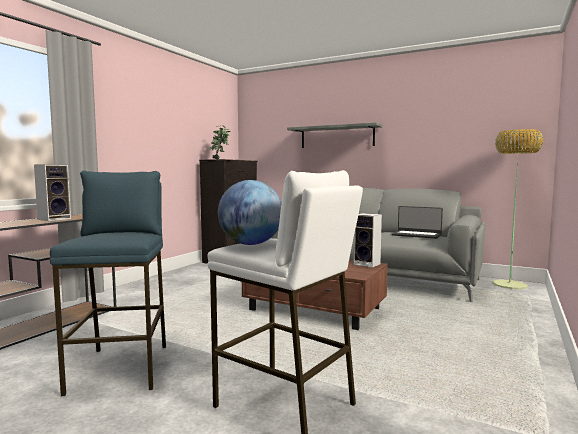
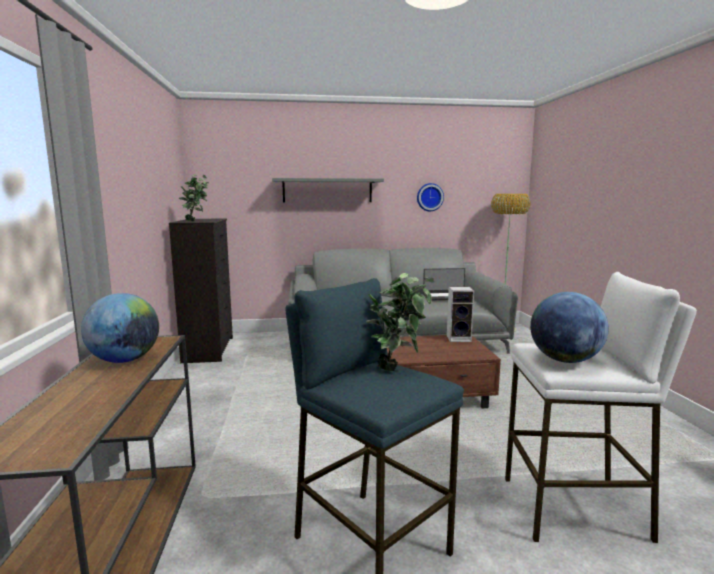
camera: 35 degrees left, 5 degrees up
speaker [34,164,71,221] -> globe [81,293,159,363]
none -> potted plant [366,273,434,371]
none -> wall clock [417,183,444,211]

